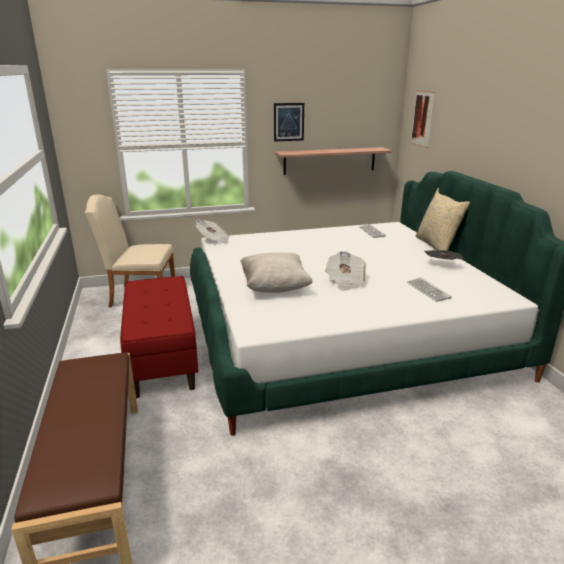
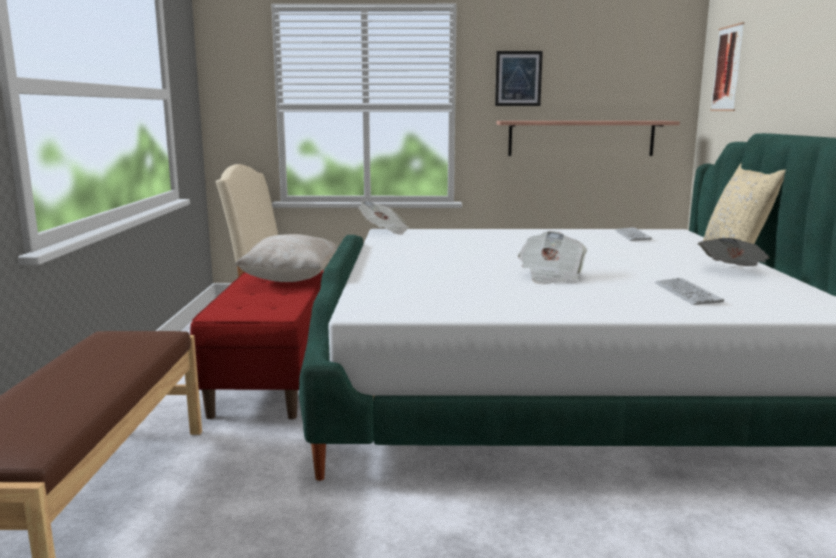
camera: 15 degrees right, 10 degrees down
beige pillow [240,252,313,293] -> beige pillow moved to [235,234,338,282]

